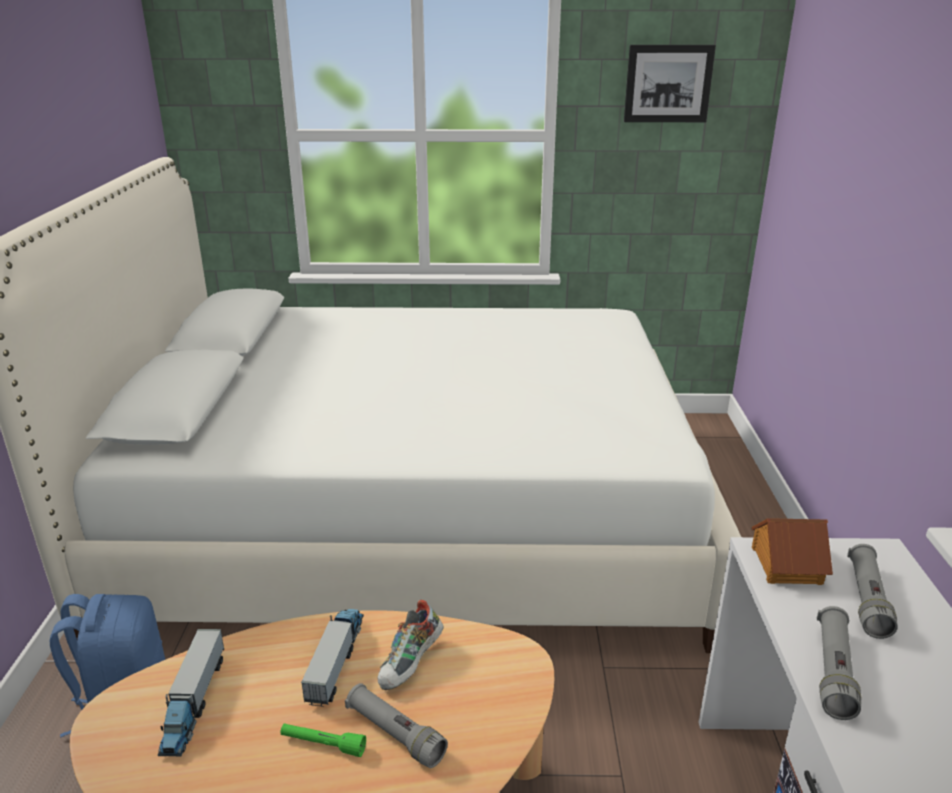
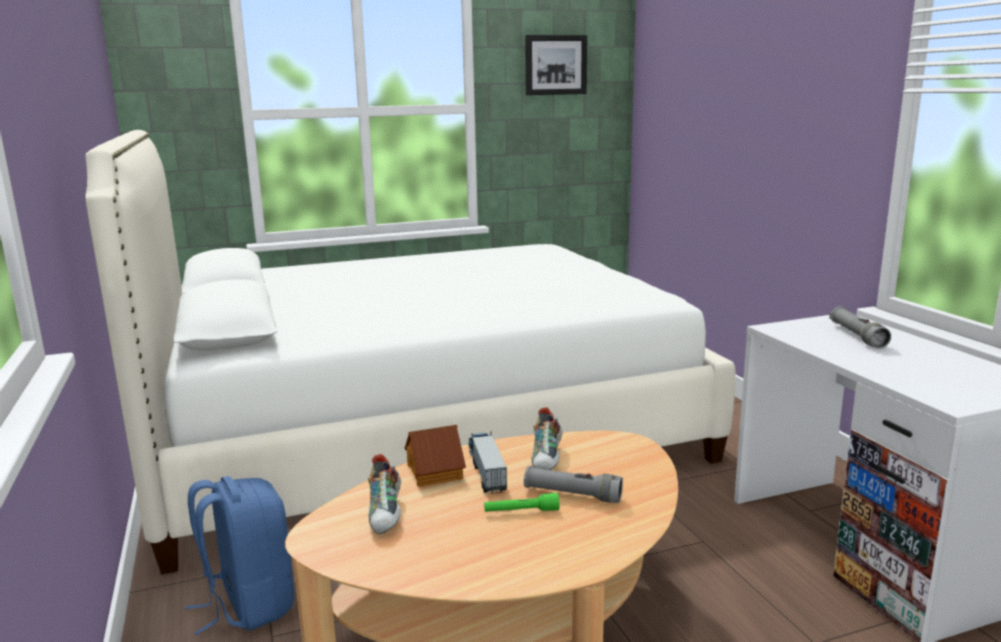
camera: 20 degrees left, 10 degrees down
toy truck [158,629,224,756] -> shoe [368,454,401,534]
toy house [752,518,833,585] -> toy house moved to [405,425,466,487]
grey flashlight [817,606,862,720] -> none

